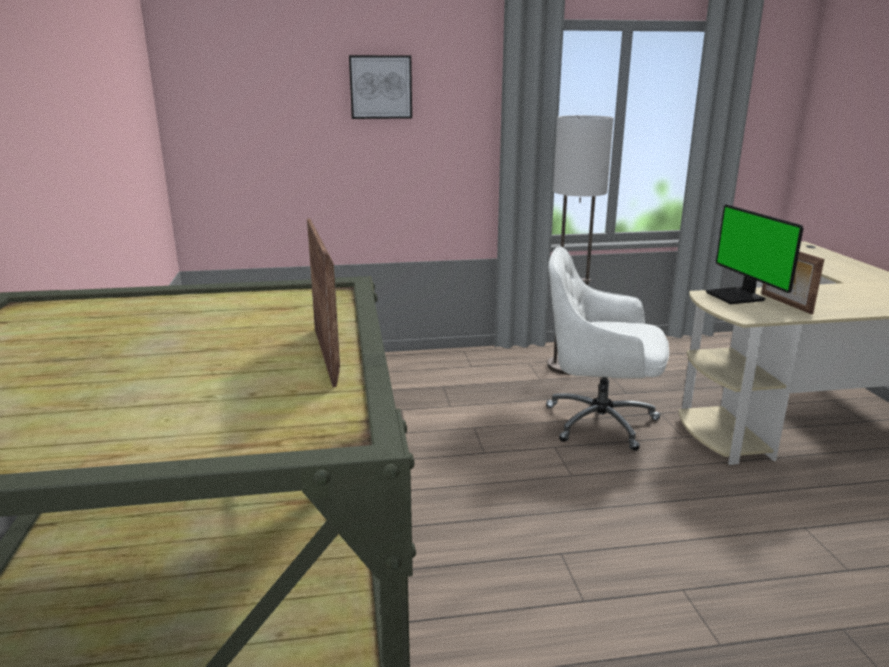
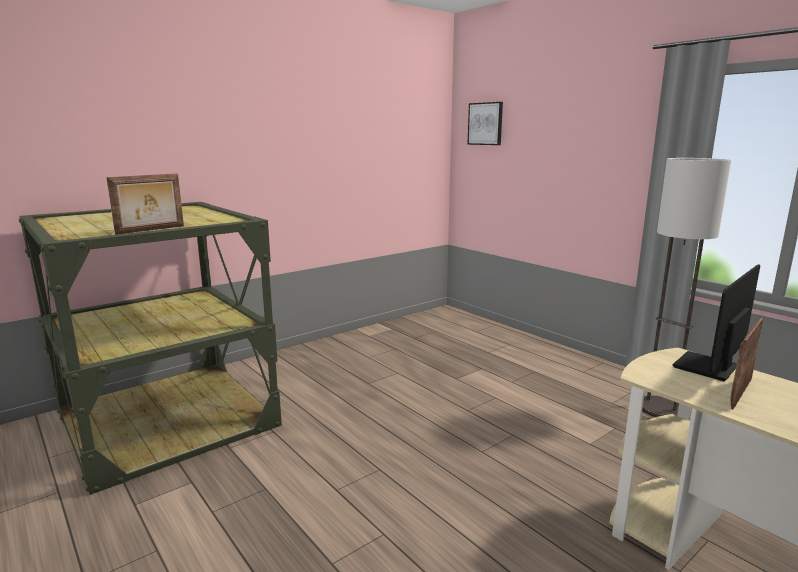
camera: 60 degrees right, 5 degrees down
picture [349,55,412,119] -> picture moved to [467,102,503,145]
white office chair [546,246,669,451] -> none

